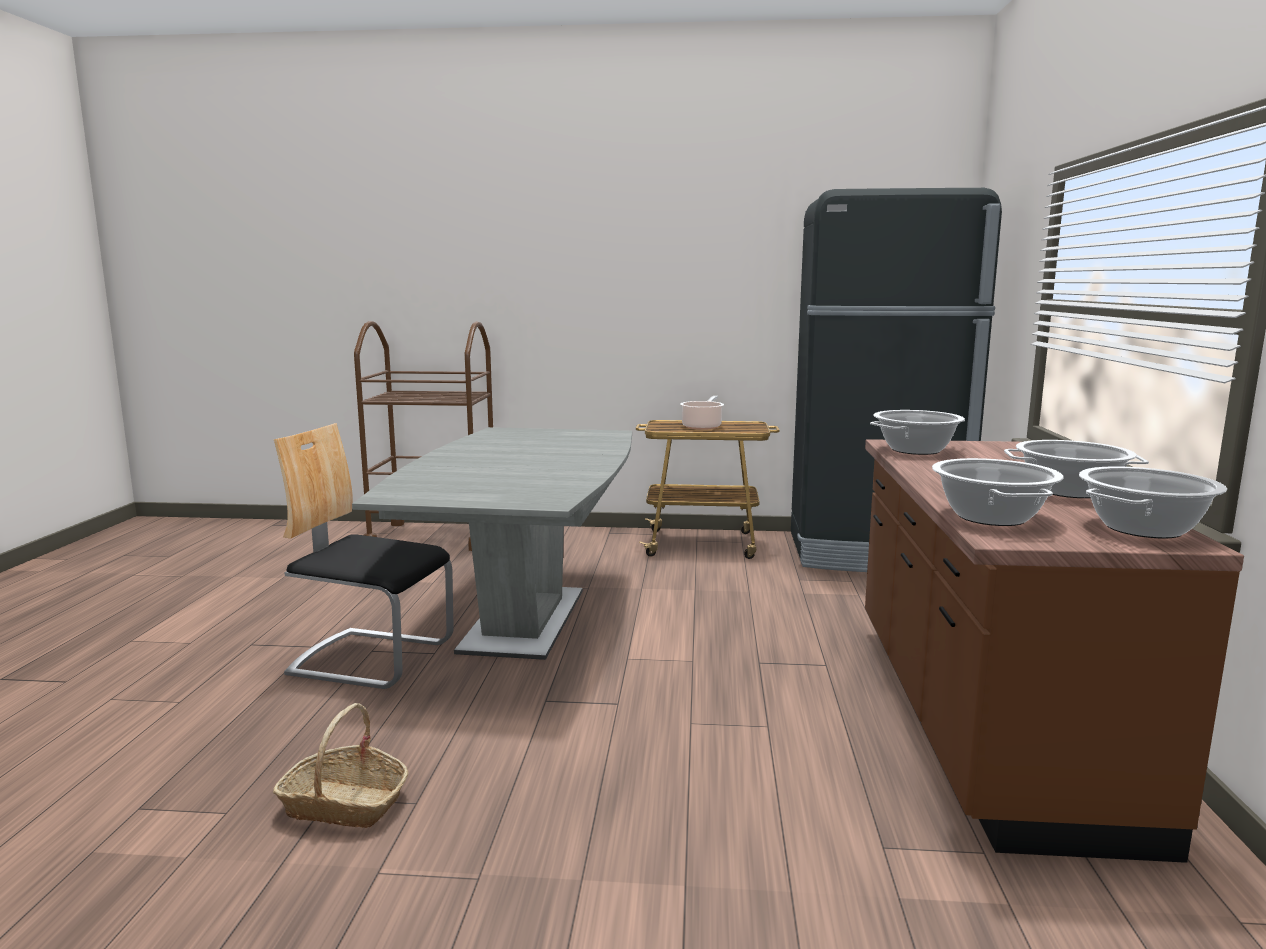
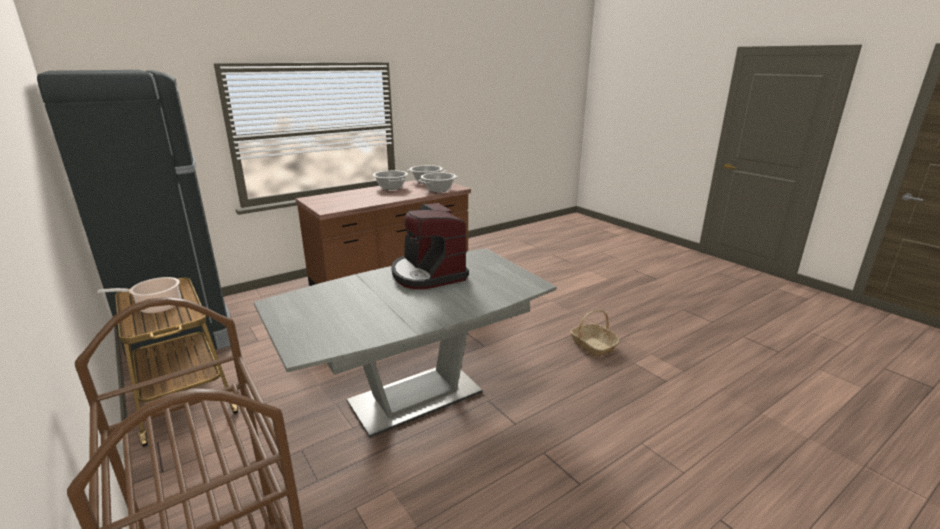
camera: 130 degrees left, 10 degrees up
chair [274,423,454,689] -> none
cooking pot [870,410,965,455] -> none
none -> coffee machine [391,203,469,289]

